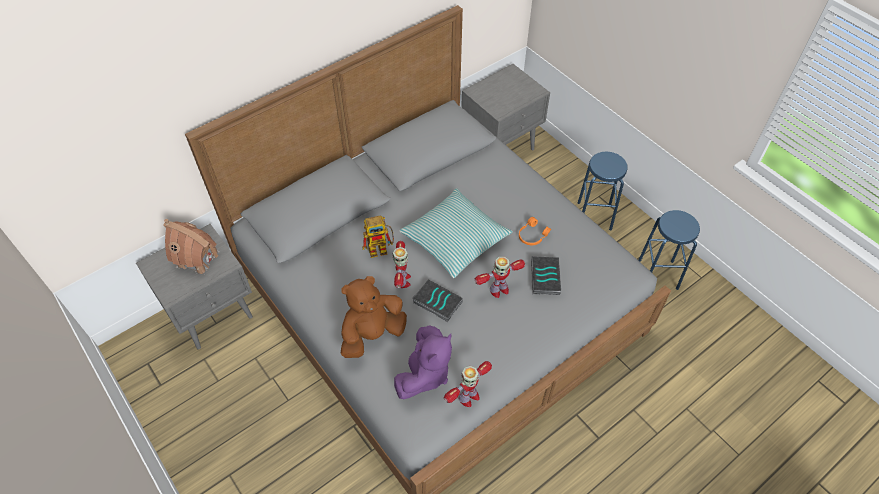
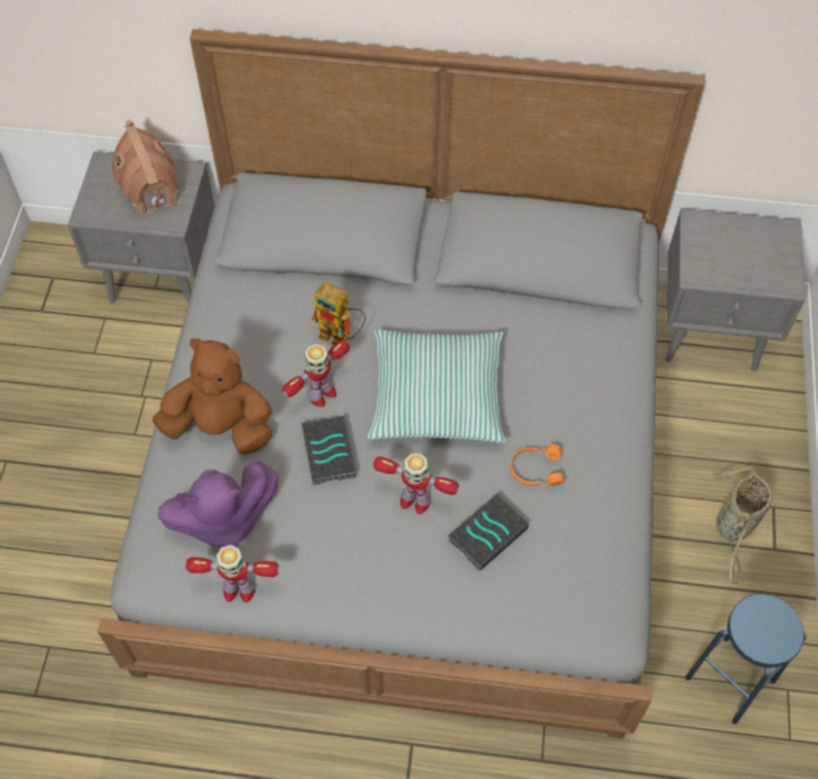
camera: 45 degrees right, 5 degrees up
blue stool [578,152,628,231] -> basket [711,466,773,584]

